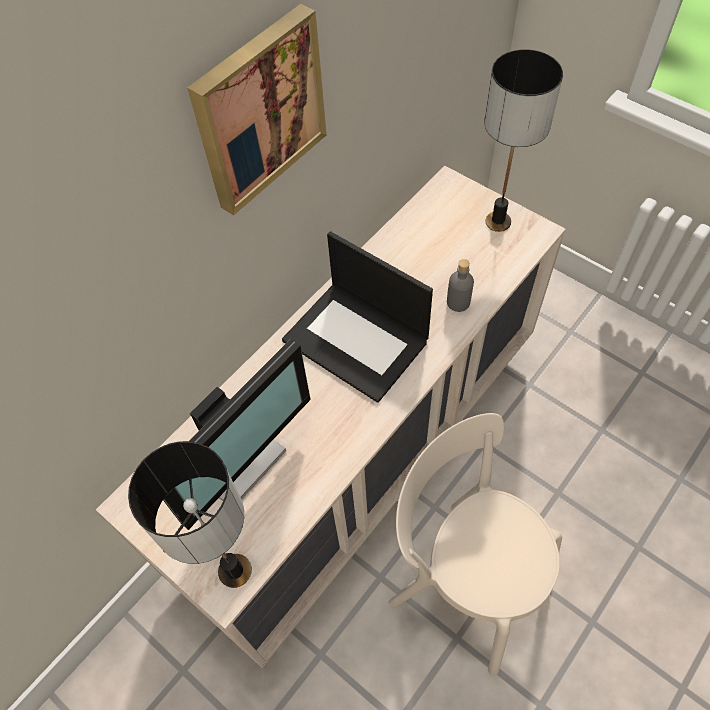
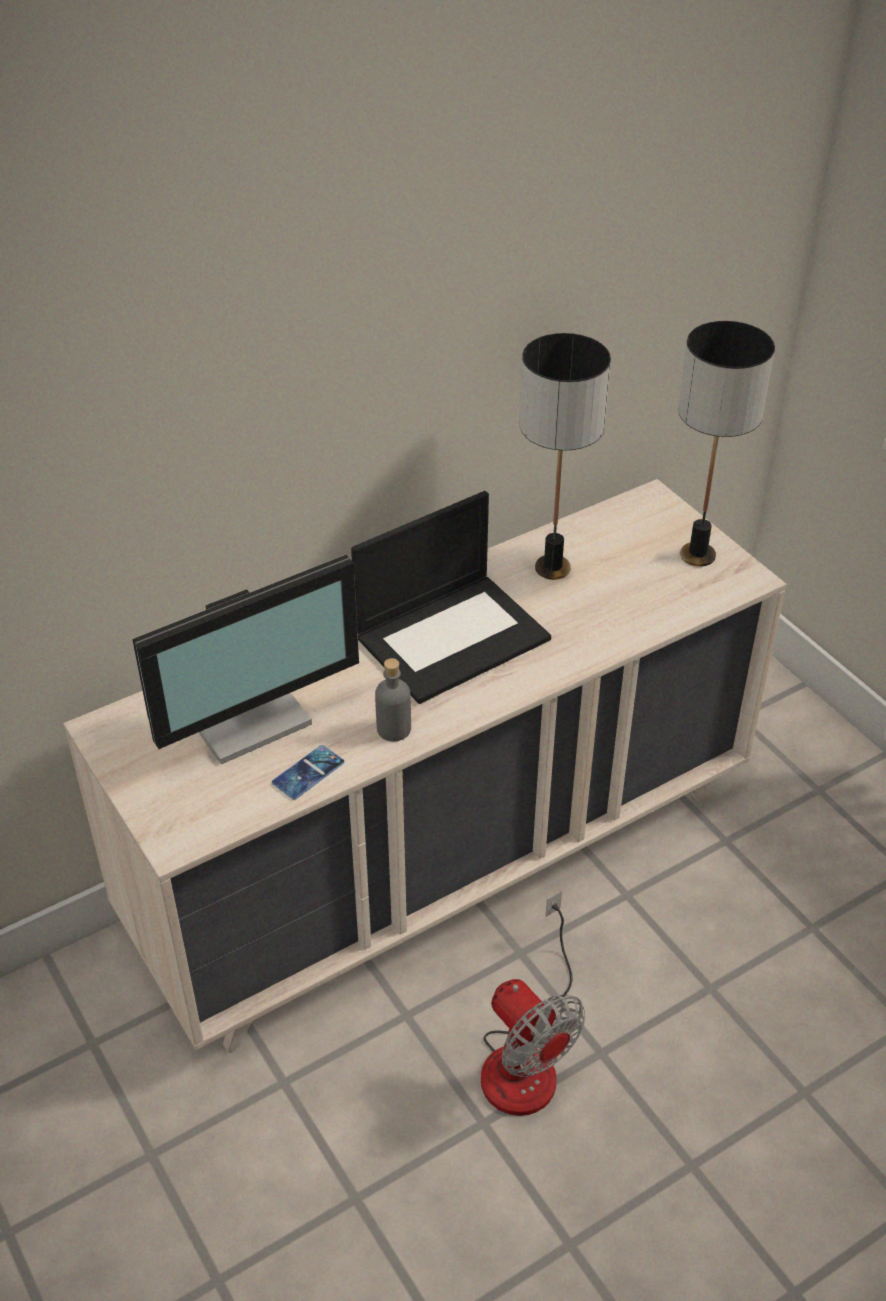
camera: 15 degrees right, 15 degrees down
table lamp [128,441,252,588] -> table lamp moved to [520,333,611,580]
picture [187,4,327,216] -> none
laptop [282,231,433,403] -> laptop turned 90 degrees counterclockwise [351,491,551,704]
beige chair [389,413,562,677] -> fan [481,890,585,1116]
grey bottle [447,259,474,312] -> grey bottle moved to [375,658,411,741]
none -> phone [272,745,344,800]

